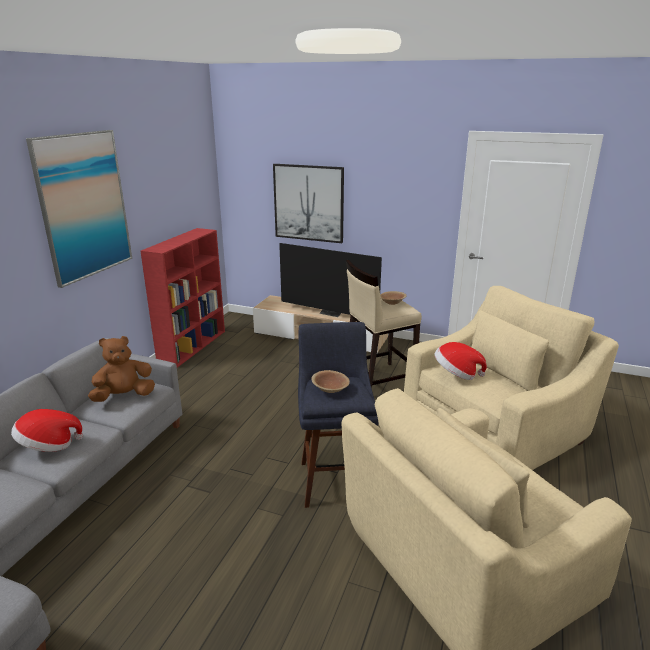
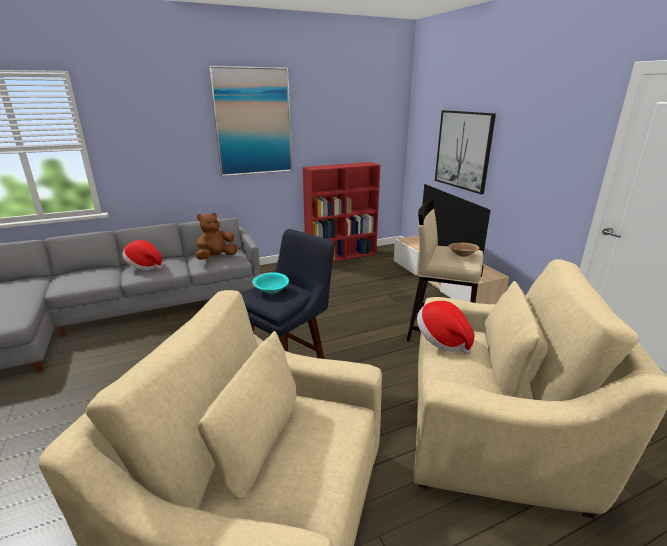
camera: 45 degrees right, 0 degrees up
brown plush toy [88,336,155,402] -> brown plush toy turned 60 degrees counterclockwise [196,213,237,260]
brown bowl [311,370,350,393] -> turquoise bowl [252,272,289,294]

